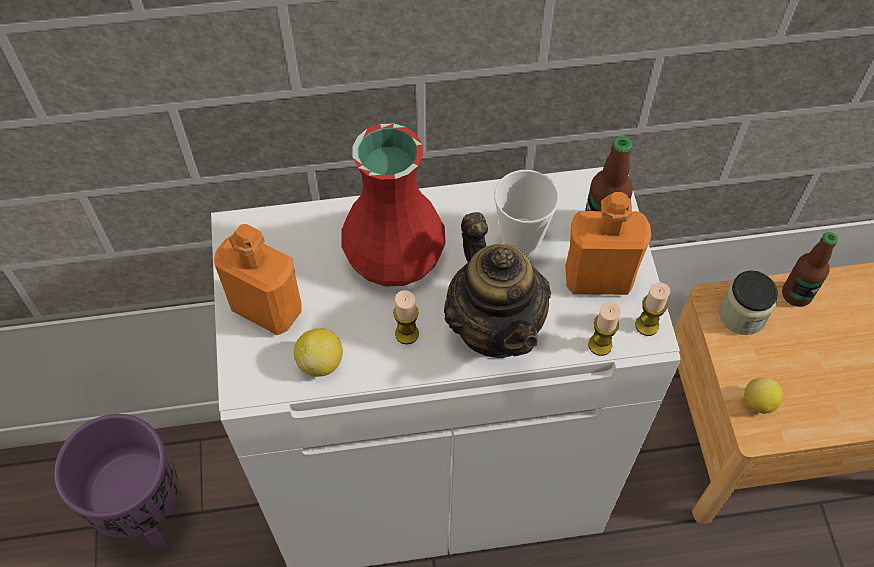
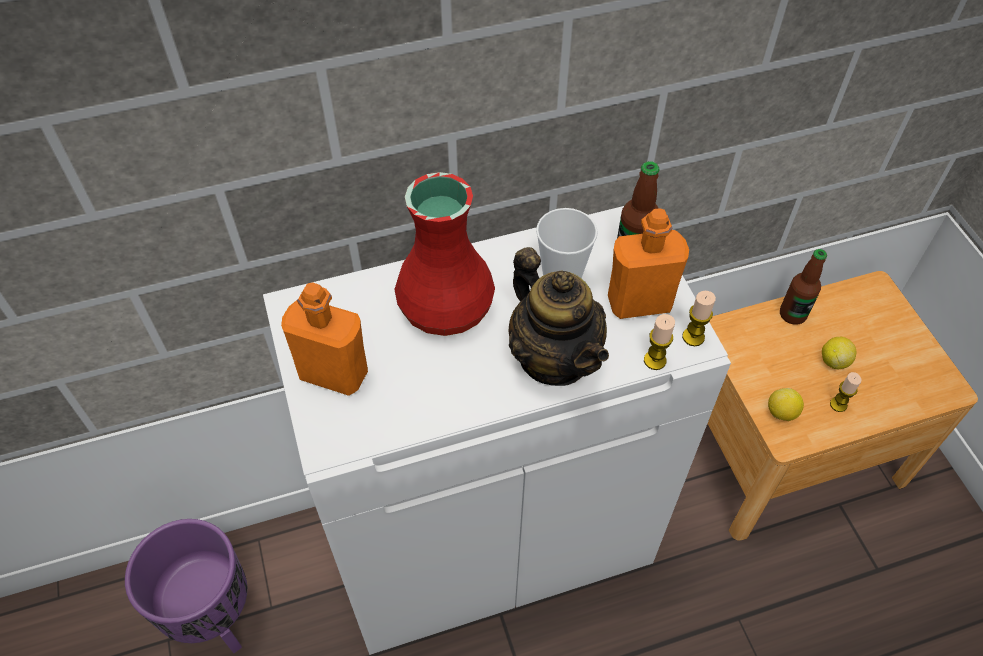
camera: 10 degrees left, 5 degrees down
lemon [294,328,343,377] -> lemon moved to [822,337,857,369]
candle [393,290,419,345] -> candle moved to [830,372,862,412]
jar [719,270,778,335] -> none

